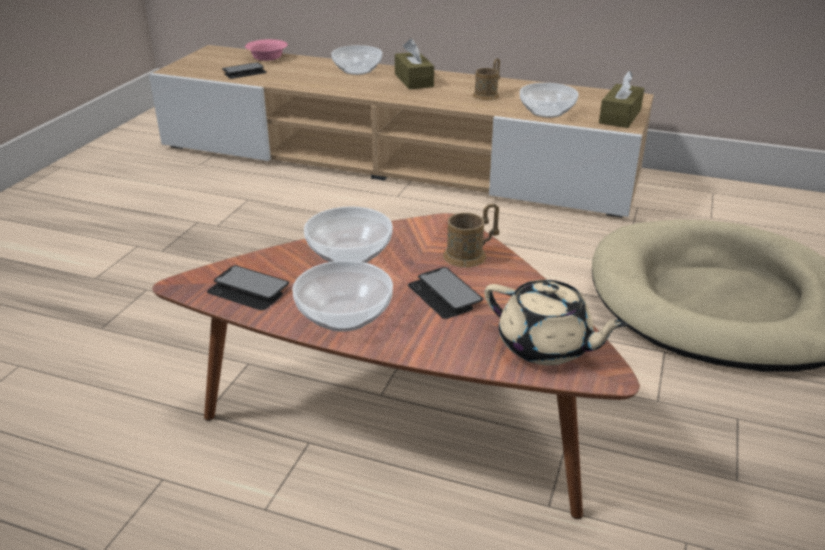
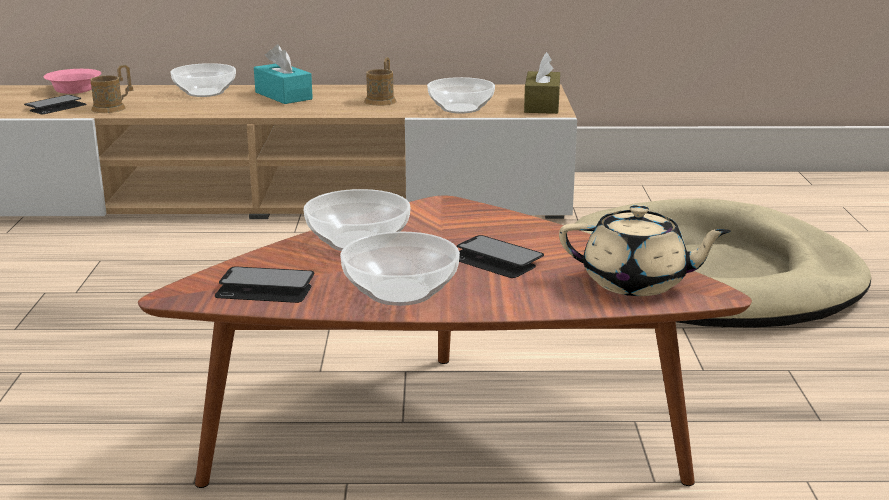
camera: 20 degrees left, 10 degrees down
brown tissue box [395,39,434,90] -> turquoise tissue box [254,44,313,104]
brown mug [443,203,499,268] -> brown mug moved to [90,65,133,113]

